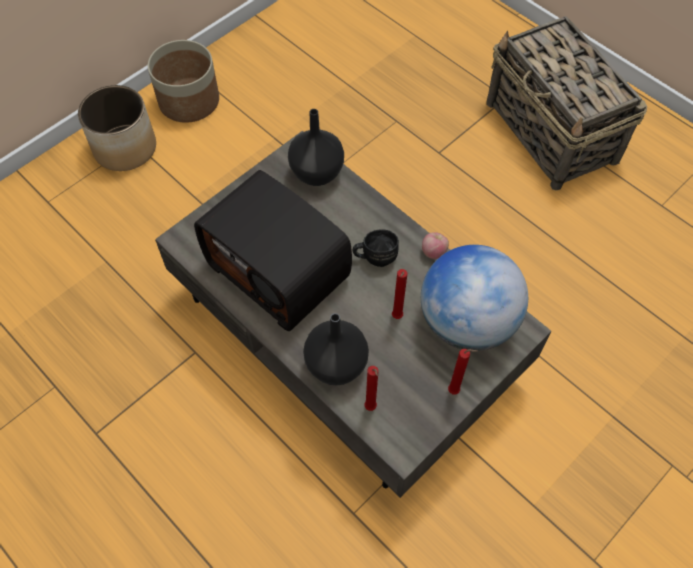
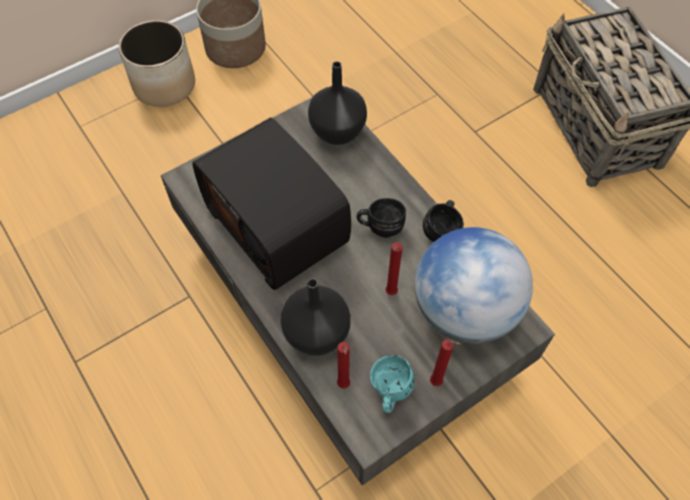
camera: 10 degrees right, 0 degrees up
apple [422,232,449,259] -> black mug [423,200,464,242]
none -> turquoise mug [370,355,415,413]

